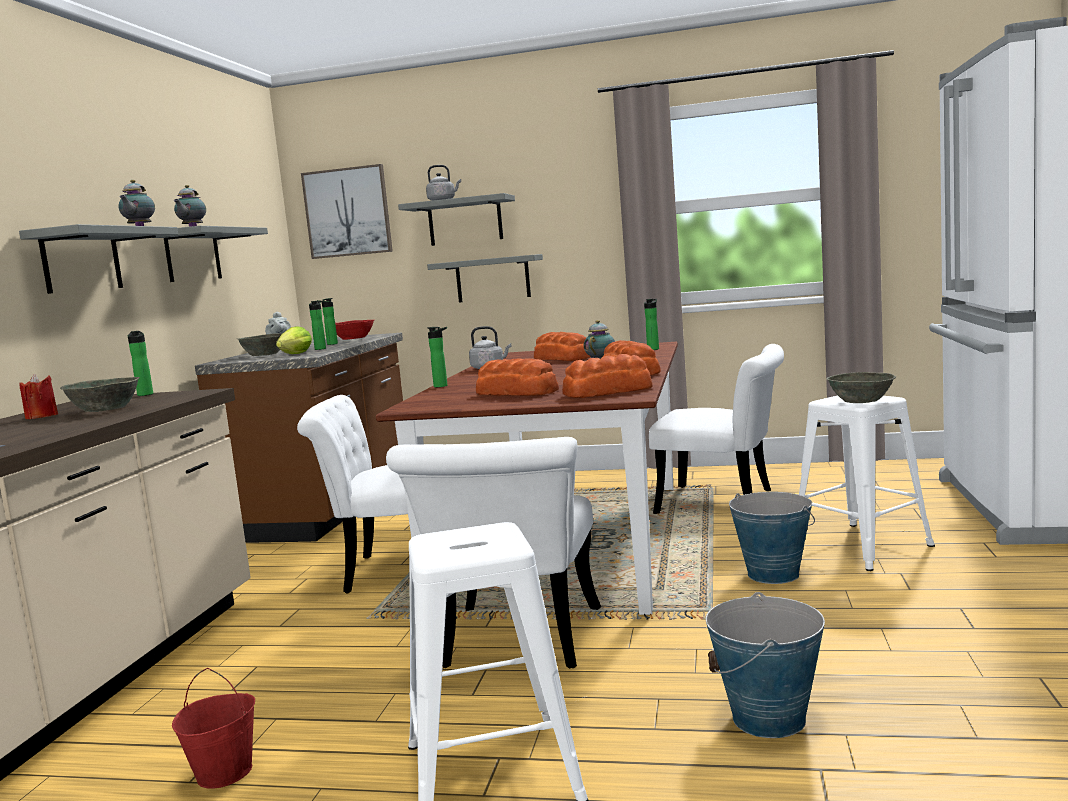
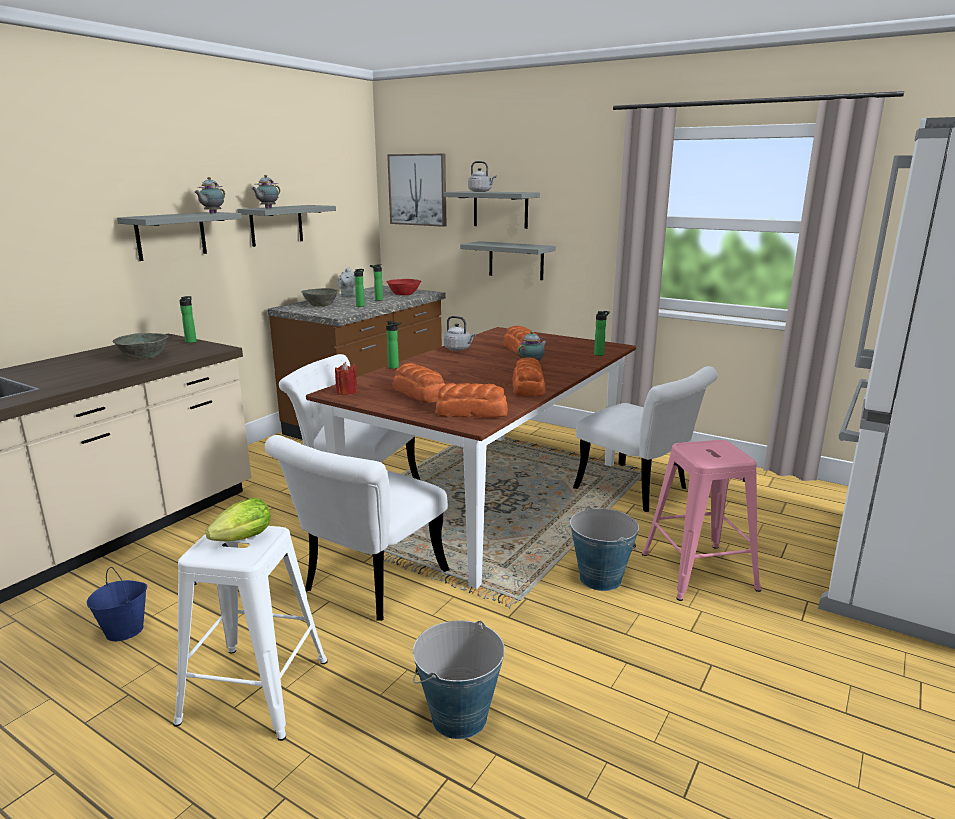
camera: 20 degrees right, 10 degrees up
red candle [19,374,58,419] -> red candle moved to [335,362,358,395]
red bucket [172,668,255,789] -> blue bucket [87,567,147,641]
lettuce [276,326,312,354] -> lettuce moved to [205,498,271,541]
white stool [799,395,935,571] -> pink stool [642,440,761,601]
grey bowl [826,372,896,403] -> none

